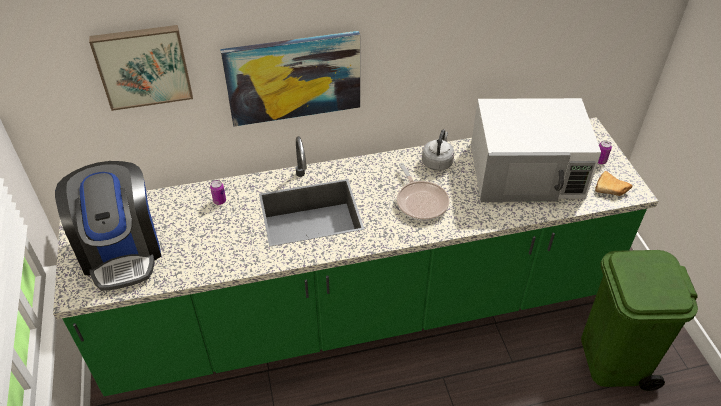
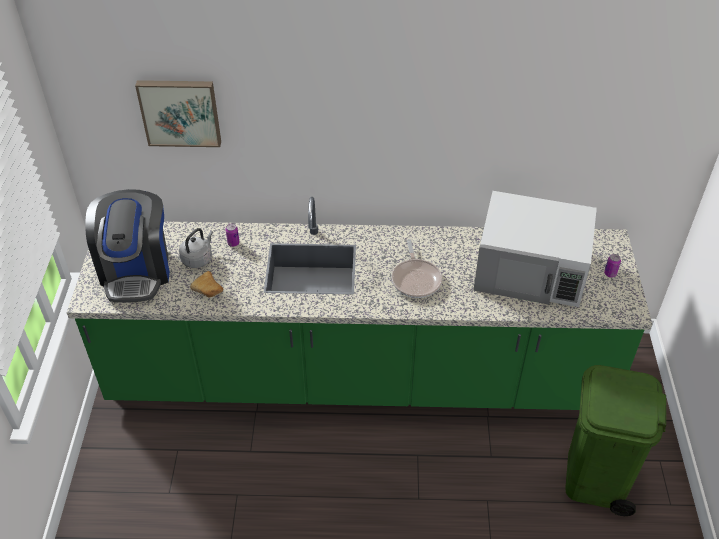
camera: 15 degrees right, 0 degrees up
picture [220,31,360,127] -> none
grey kettle [422,129,454,171] -> grey kettle moved to [179,228,213,268]
bread [595,171,633,196] -> bread moved to [190,271,223,297]

